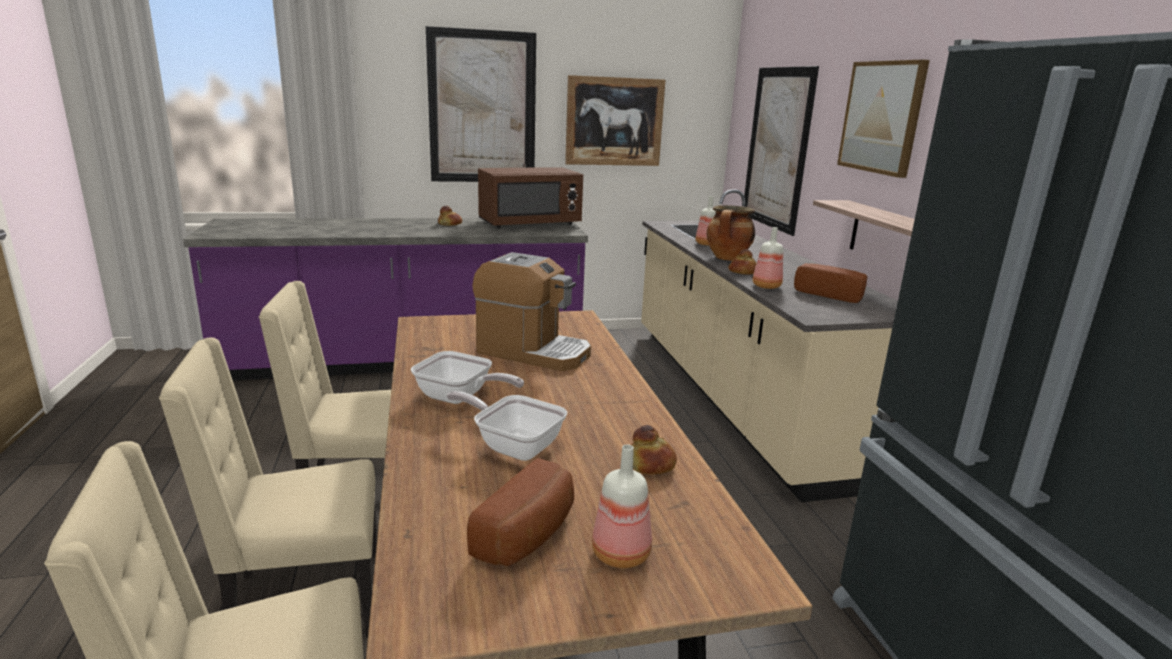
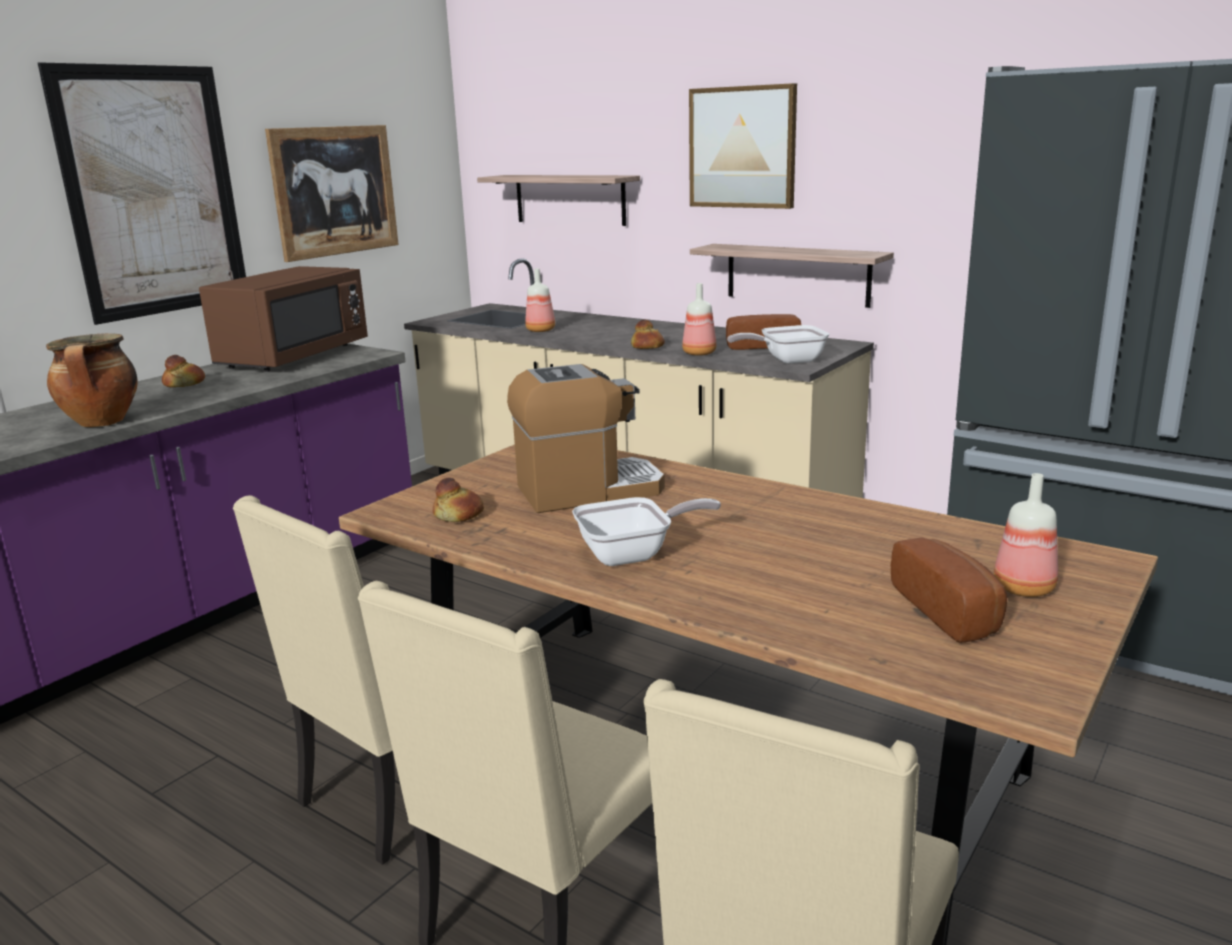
camera: 40 degrees left, 0 degrees up
frying pan [446,391,567,461] -> frying pan moved to [727,325,829,364]
bread [631,425,677,474] -> bread moved to [433,478,484,522]
cooking pot [706,205,755,261] -> cooking pot moved to [46,333,138,427]
picture [744,66,819,236] -> shelf [477,175,640,226]

